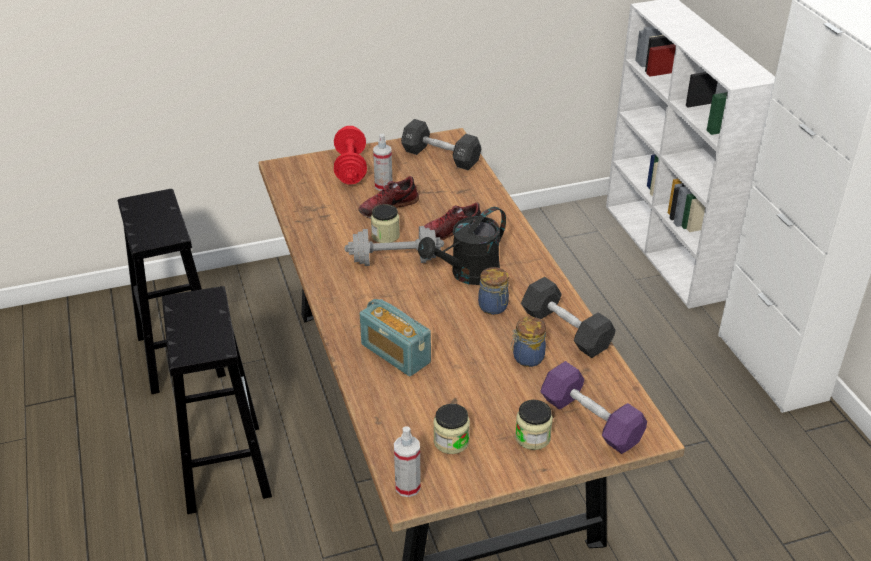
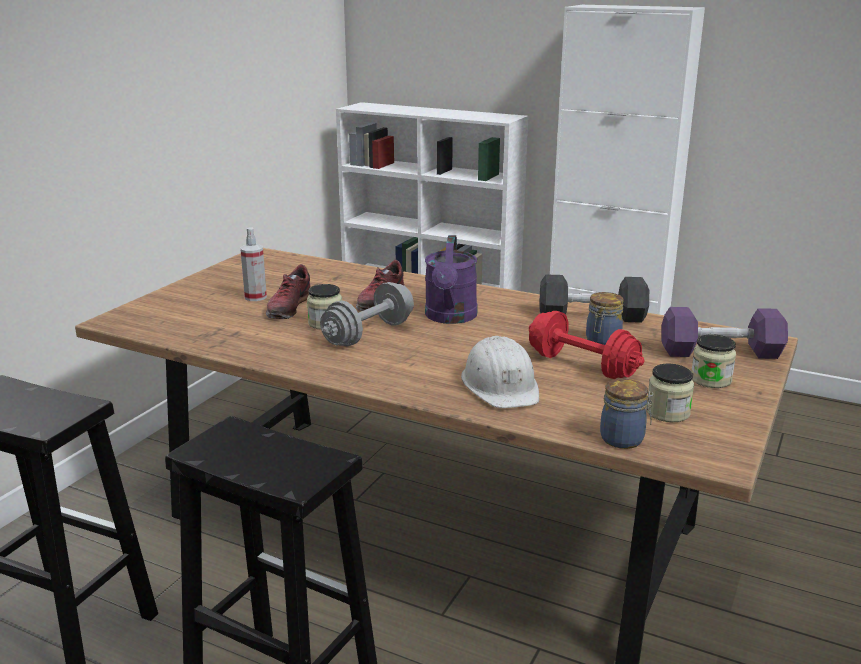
camera: 45 degrees left, 15 degrees down
red dumbbell [334,126,367,185] -> red dumbbell moved to [529,311,645,379]
radio [360,299,431,376] -> white hard hat [461,336,539,408]
spray bottle [394,426,421,497] -> none
black dumbbell [401,119,481,170] -> none
black watering can [418,207,506,285] -> purple watering can [425,235,477,324]
jar [478,267,509,315] -> jar moved to [600,378,654,449]

